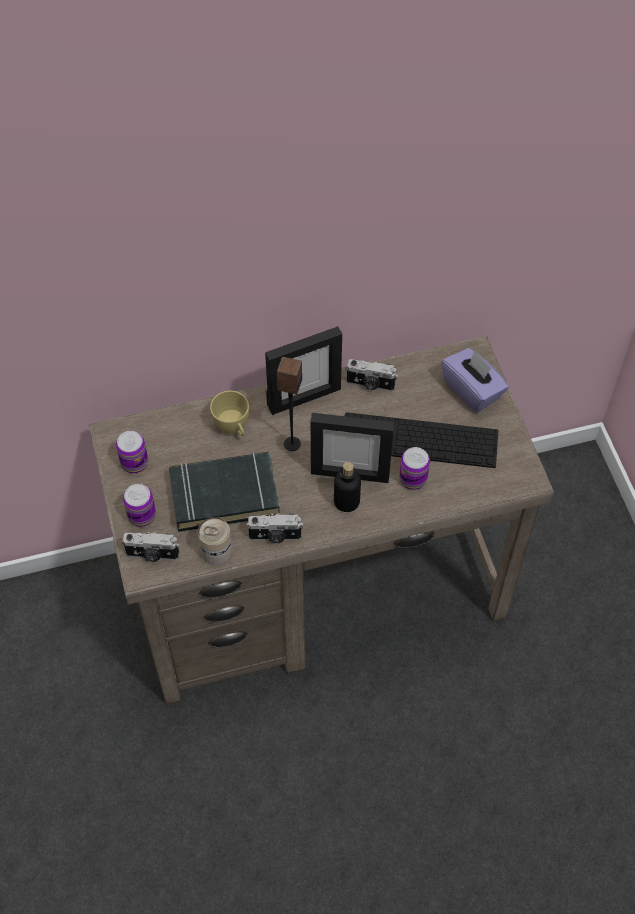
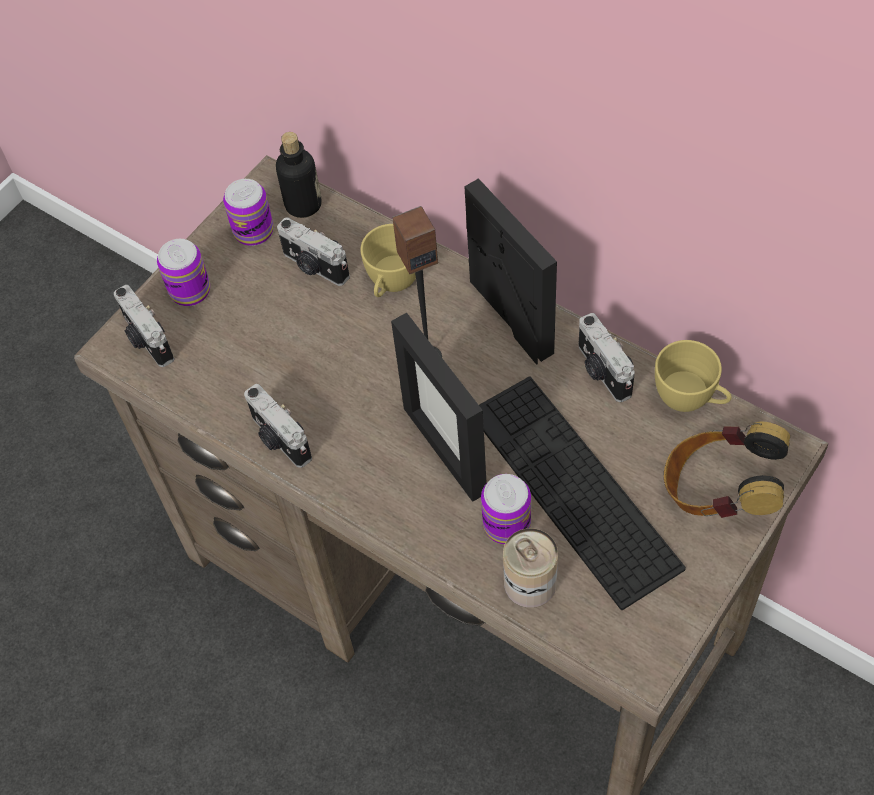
camera: 55 degrees right, 0 degrees up
black book [169,452,280,532] -> none
can [198,517,232,565] -> can moved to [503,528,558,608]
picture frame [265,327,342,415] -> picture frame turned 150 degrees counterclockwise [465,179,557,365]
bottle [334,462,361,512] -> bottle moved to [276,132,322,218]
purple tissue box [441,348,509,413] -> headphones [664,422,790,518]
none -> camera [277,217,350,286]
none -> yellow cup [655,340,732,412]

